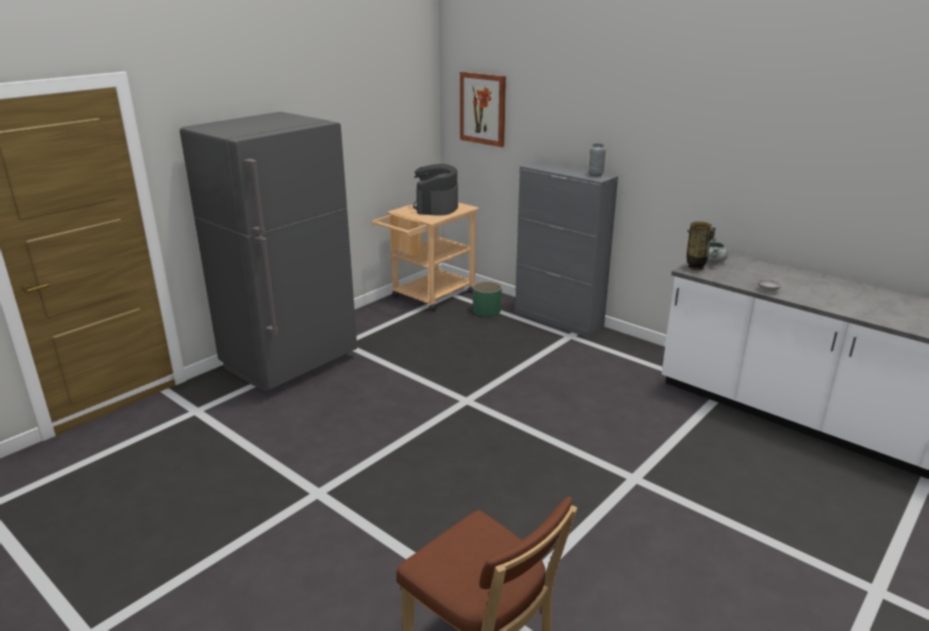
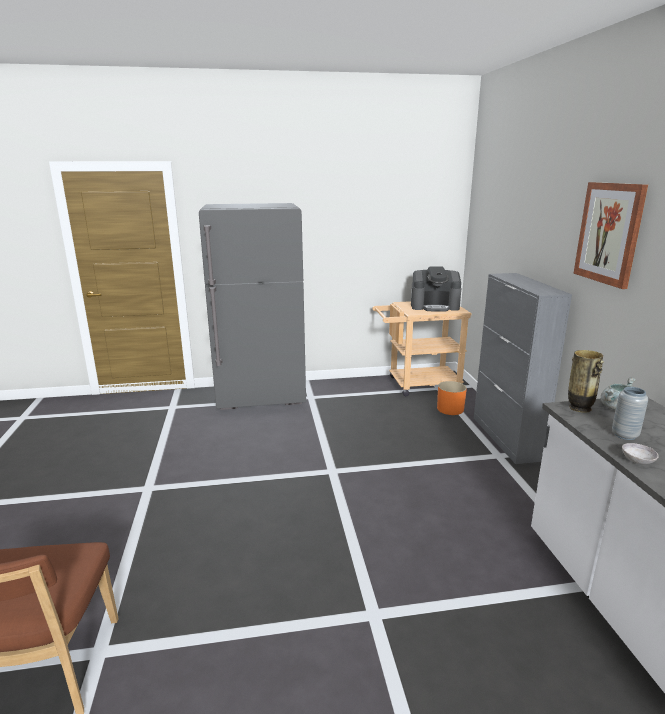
camera: 40 degrees right, 5 degrees down
coffee machine [413,164,458,216] -> coffee machine turned 135 degrees counterclockwise [411,266,461,312]
picture [460,72,506,147] -> picture moved to [573,182,648,289]
green planter [473,281,502,317] -> orange planter [437,381,467,415]
grey vase [588,143,606,177] -> grey vase moved to [612,387,648,440]

